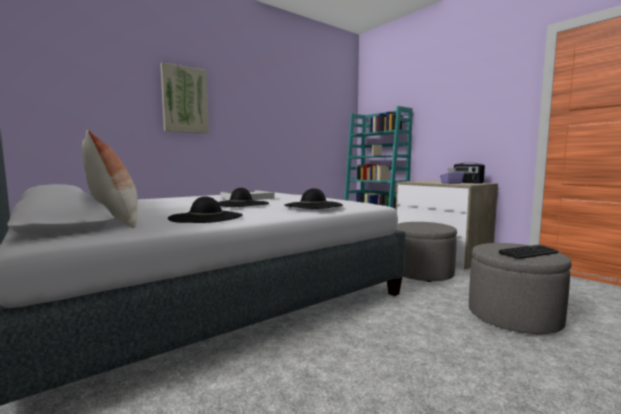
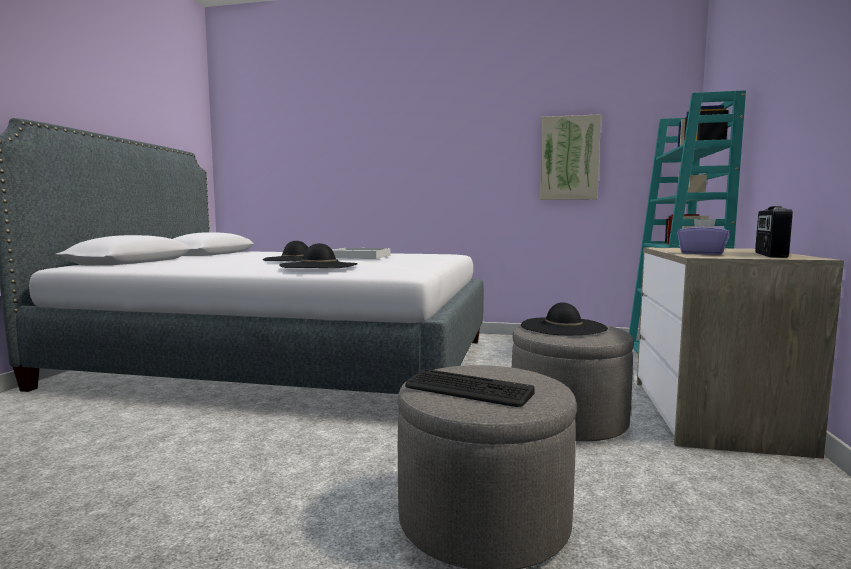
camera: 50 degrees right, 0 degrees up
pillow [82,130,138,228] -> none
picture [160,63,209,134] -> picture moved to [540,114,601,200]
black hat [168,196,243,223] -> black hat moved to [521,302,608,335]

